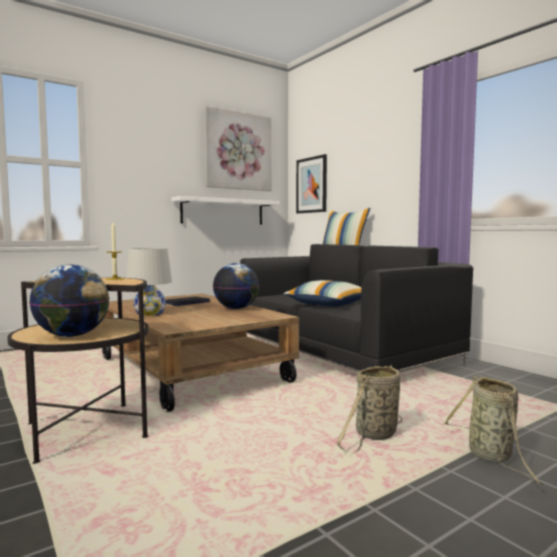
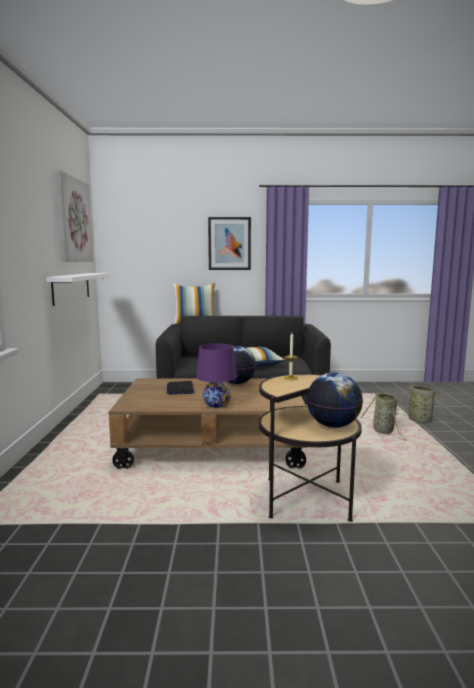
camera: 55 degrees left, 5 degrees up
white table lamp [126,248,172,316] -> purple table lamp [196,344,237,408]
picture [296,154,327,213] -> picture moved to [208,217,251,270]

